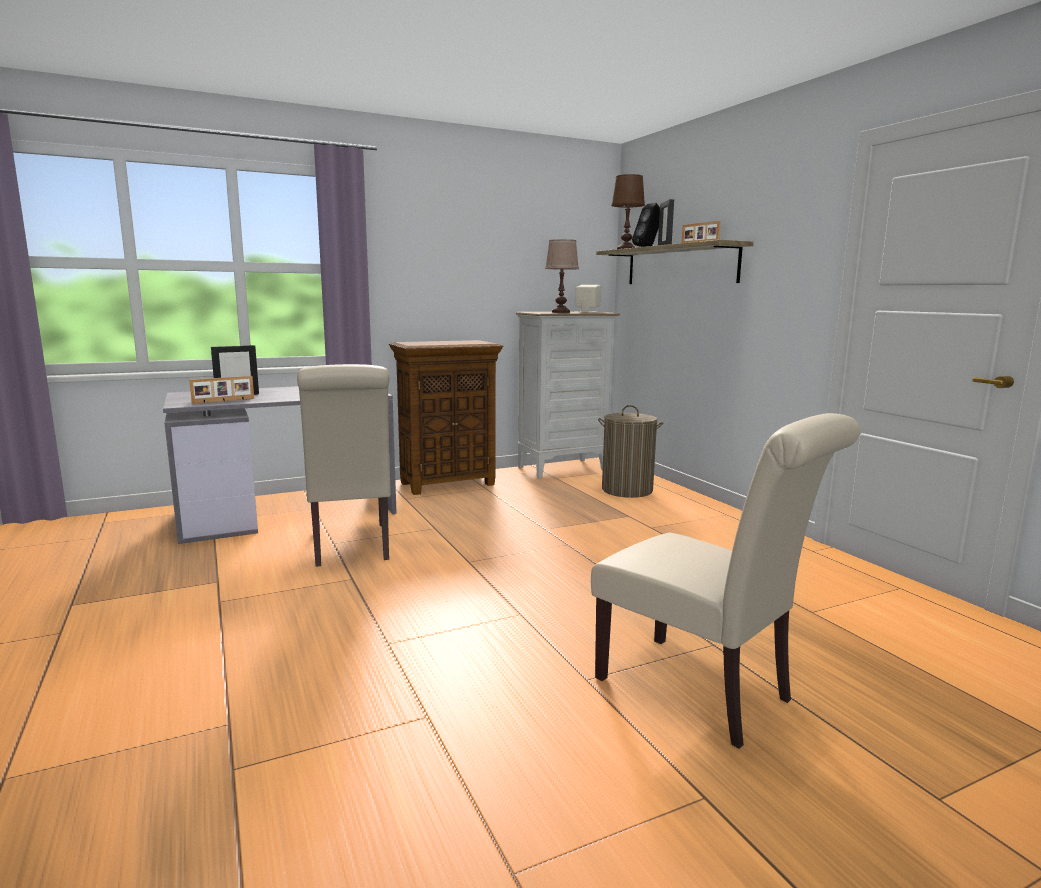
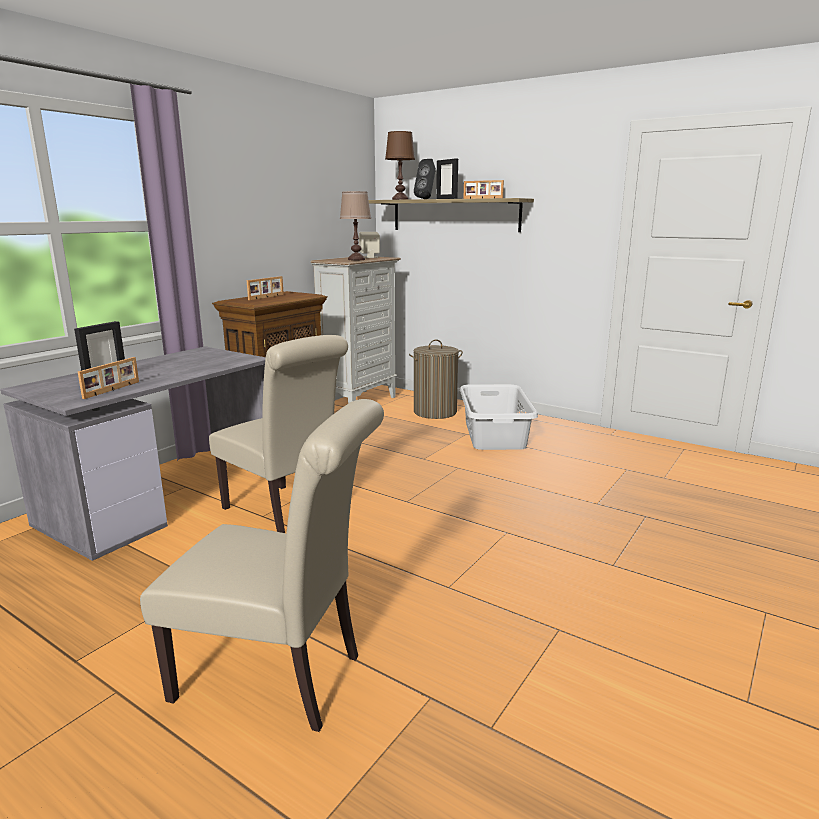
camera: 30 degrees left, 5 degrees up
beige chair [591,413,860,749] -> beige chair moved to [140,399,384,732]
none -> picture frame [247,276,284,300]
none -> grey laundry basket [460,384,538,450]

